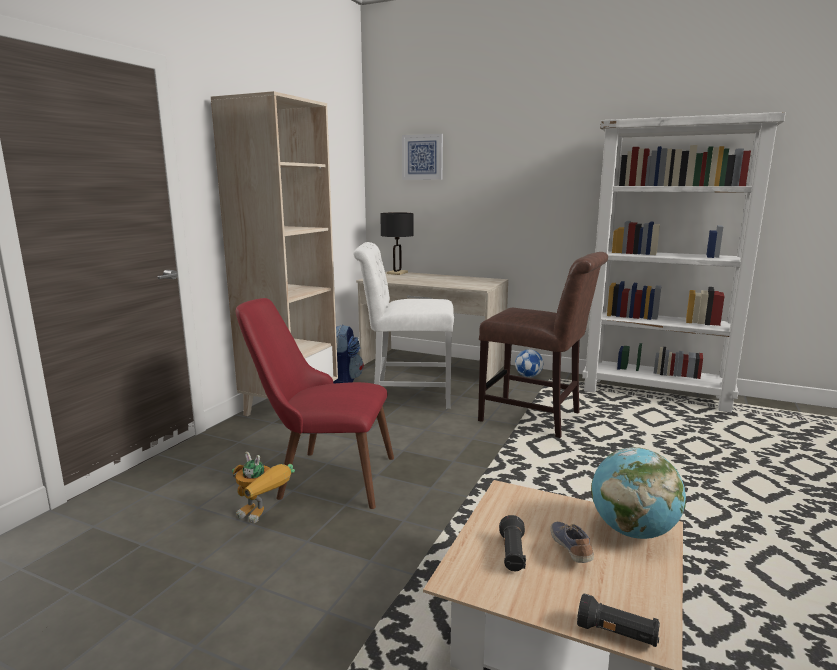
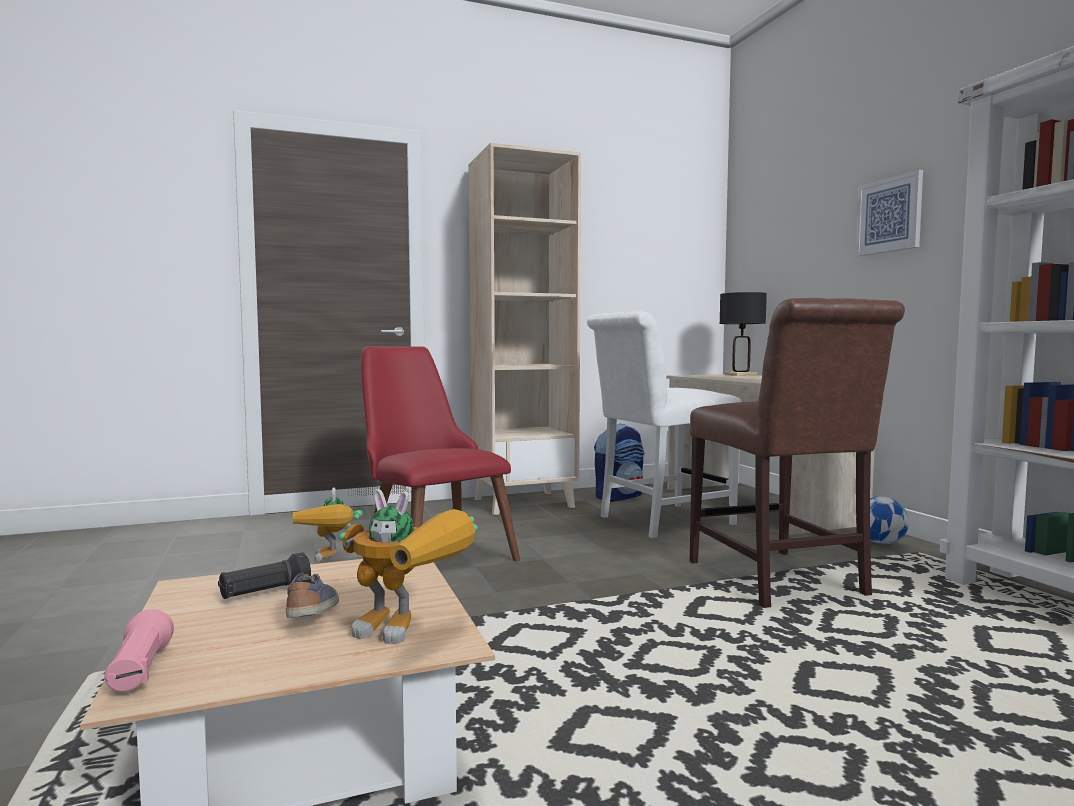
camera: 45 degrees right, 10 degrees down
white chair [353,242,454,409] -> white chair turned 75 degrees counterclockwise [587,311,742,538]
picture [402,134,443,180] -> picture moved to [855,170,923,256]
shoe [550,522,594,563] -> shoe turned 45 degrees counterclockwise [286,572,339,618]
black flashlight [577,593,660,647] -> pink flashlight [104,609,174,692]
globe [591,447,686,539] -> toy robot [339,489,478,644]

